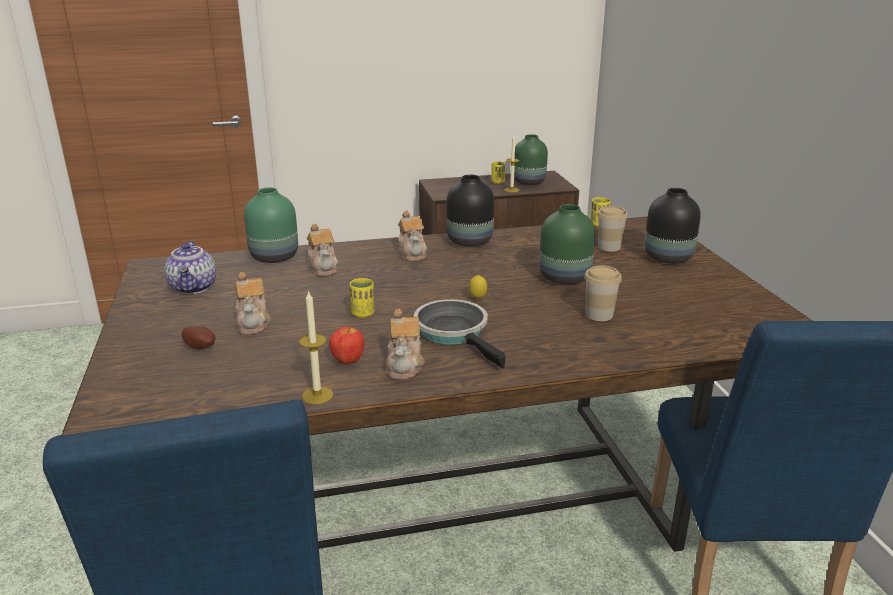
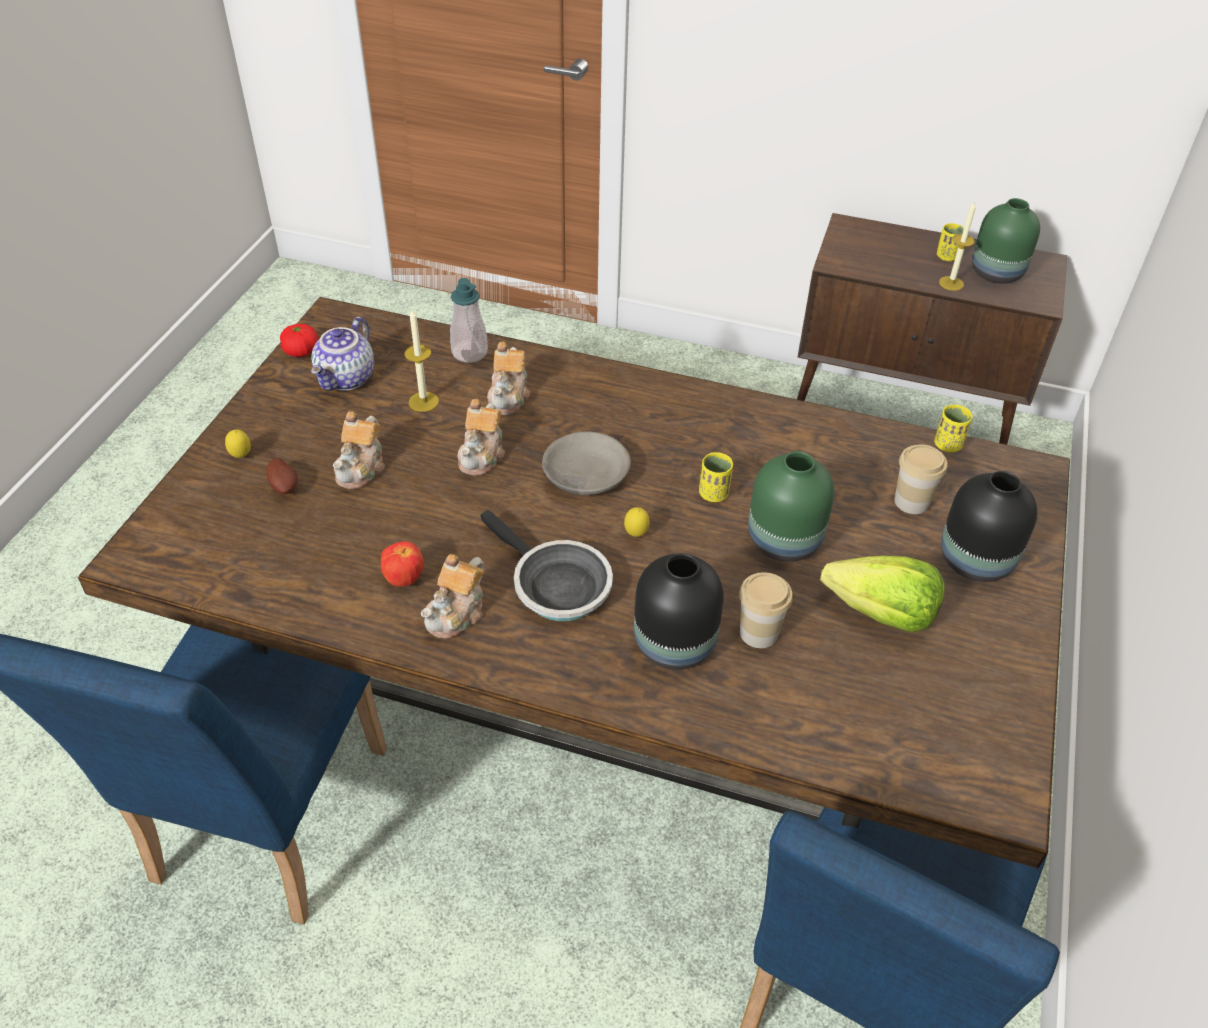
camera: 30 degrees right, 20 degrees up
green vase [244,187,298,263] -> soap dispenser [450,278,488,363]
candle [299,290,333,404] -> candle moved to [404,309,439,412]
yellow cup [350,278,374,318] -> yellow cup moved to [699,452,733,502]
teapot [398,211,427,261] -> teapot moved to [457,399,505,476]
frying pan [414,299,506,369] -> frying pan turned 135 degrees clockwise [480,510,613,621]
black vase [446,175,494,246] -> black vase moved to [634,553,724,670]
none -> lemon [225,430,251,458]
none -> tomato [280,324,319,357]
none -> grey bowl [542,431,631,495]
none -> lettuce [820,556,945,633]

